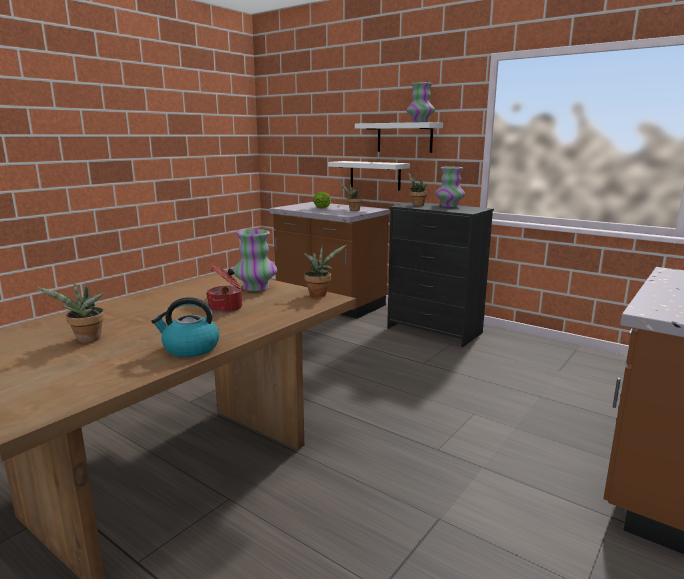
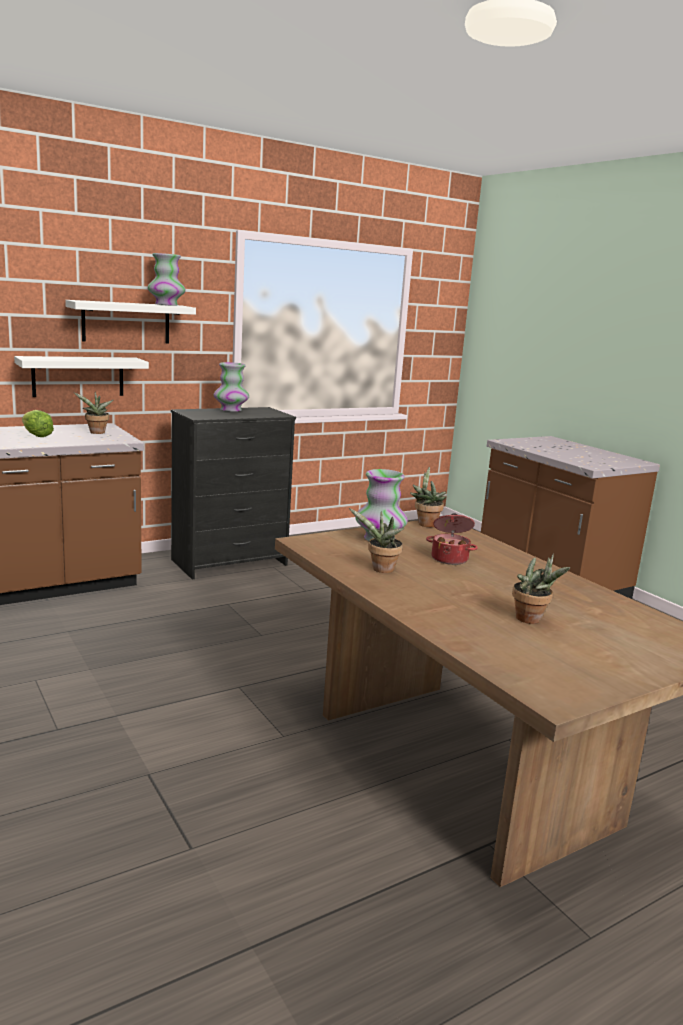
camera: 70 degrees left, 0 degrees up
kettle [151,297,219,357] -> none
potted plant [408,173,428,206] -> potted plant moved to [349,508,404,573]

